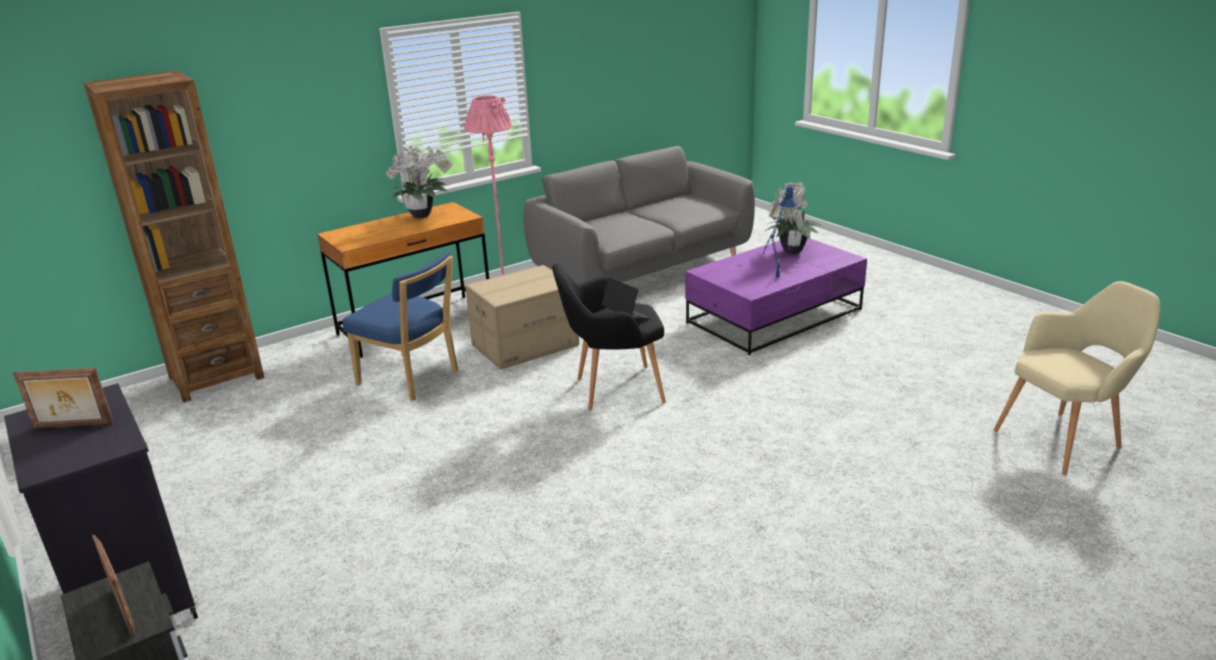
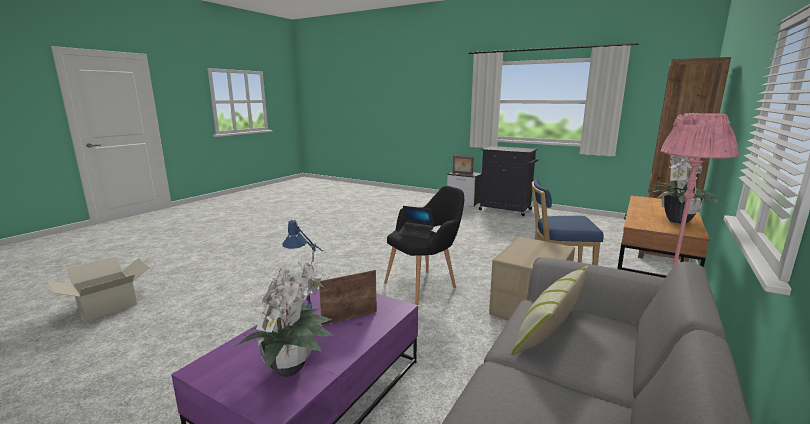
camera: 155 degrees right, 10 degrees down
picture frame [13,368,114,428] -> picture frame moved to [319,270,377,325]
beige armchair [994,281,1160,475] -> cardboard box [47,256,150,321]
none -> pillow [511,265,589,355]

